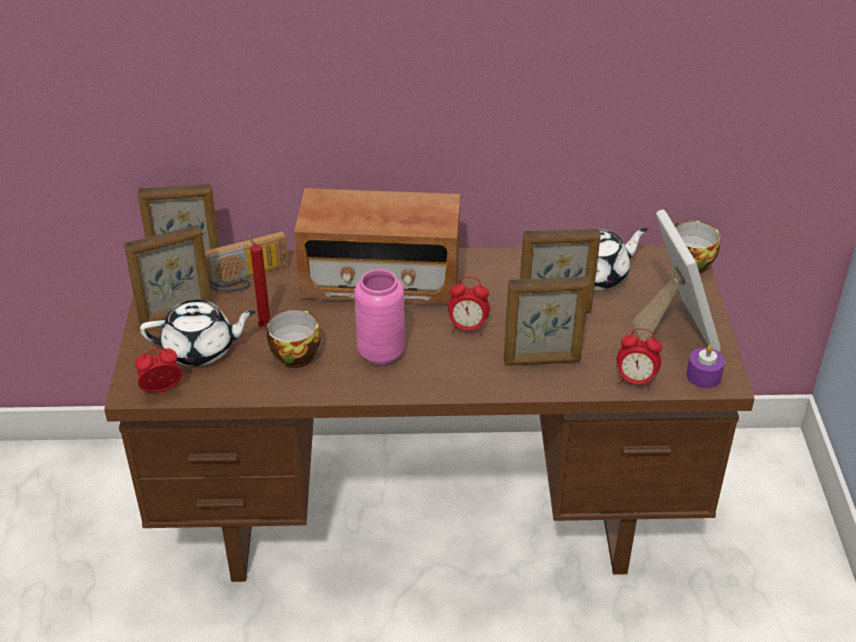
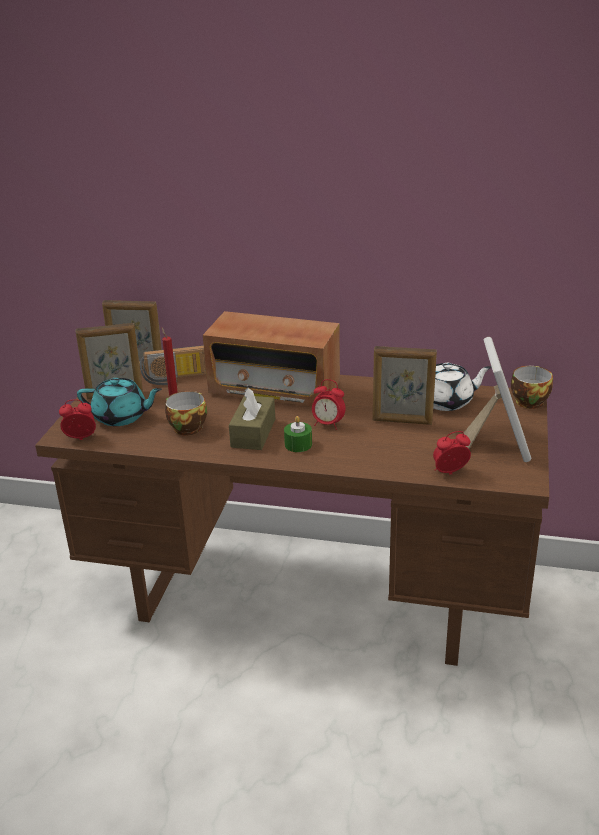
camera: 15 degrees right, 10 degrees down
white teapot [140,300,256,366] -> turquoise teapot [77,378,162,426]
pink vase [354,269,405,365] -> brown tissue box [229,388,275,450]
picture frame [503,276,590,366] -> none
alarm clock [617,328,662,390] -> alarm clock turned 135 degrees clockwise [433,431,471,475]
purple candle [686,345,725,388] -> none
none -> green candle [284,416,312,452]

